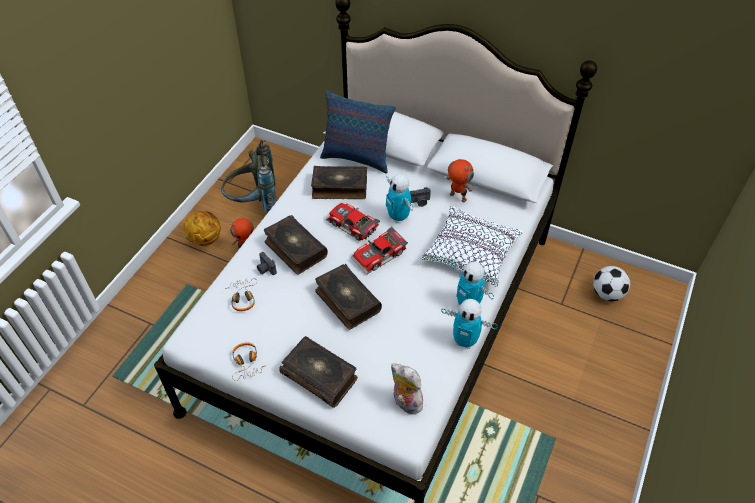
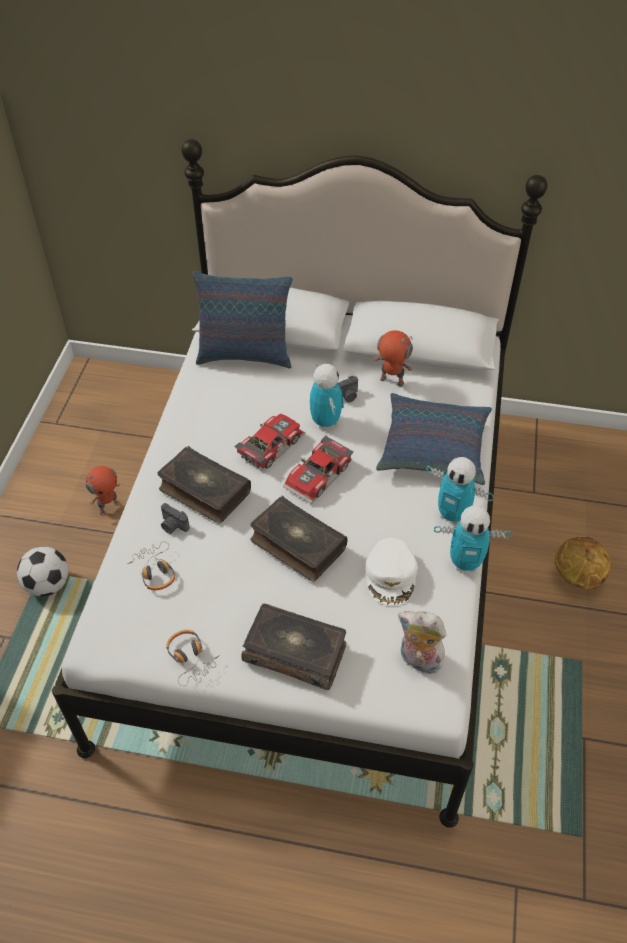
camera: 15 degrees left, 0 degrees up
basketball [183,211,221,246] -> basketball moved to [555,537,611,589]
grey backpack [221,140,277,214] -> none
book [311,166,367,199] -> none
toy car [326,203,380,241] -> toy car turned 105 degrees clockwise [235,414,305,468]
toy robot [386,174,413,223] -> toy robot turned 150 degrees counterclockwise [310,364,344,429]
white pillow [421,206,523,287] -> blue pillow [376,393,492,485]
football [593,266,630,301] -> football moved to [17,547,69,596]
none -> white cap [365,538,418,606]

